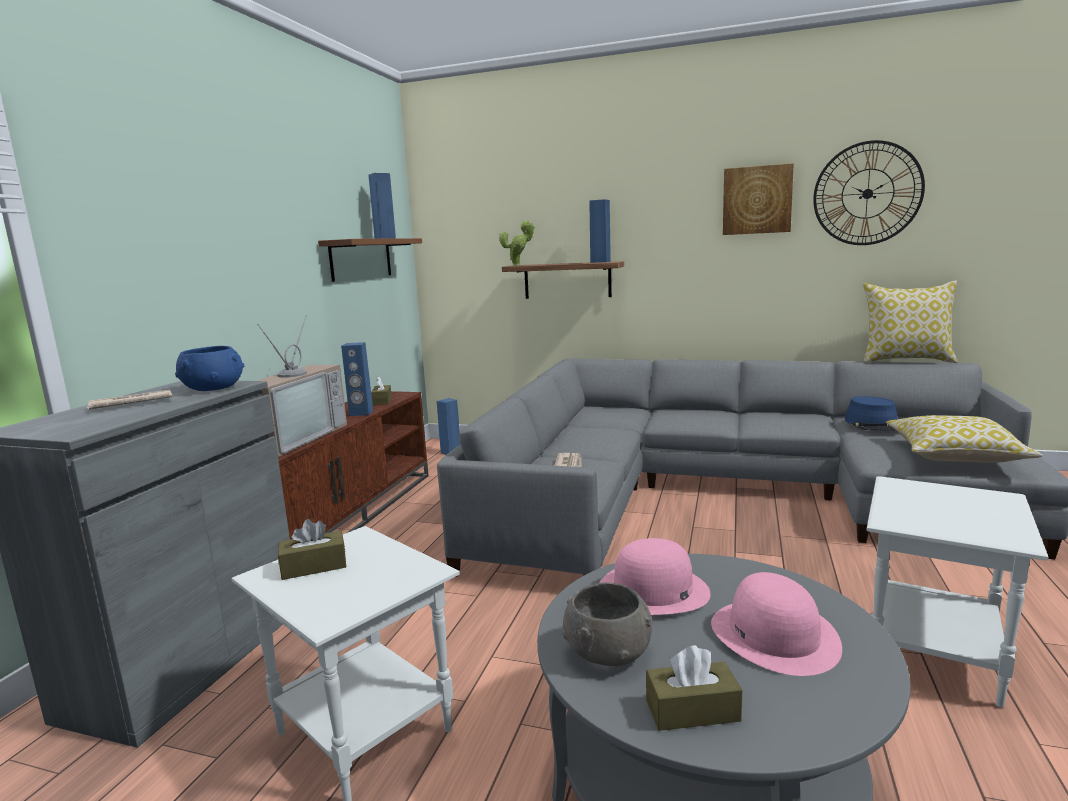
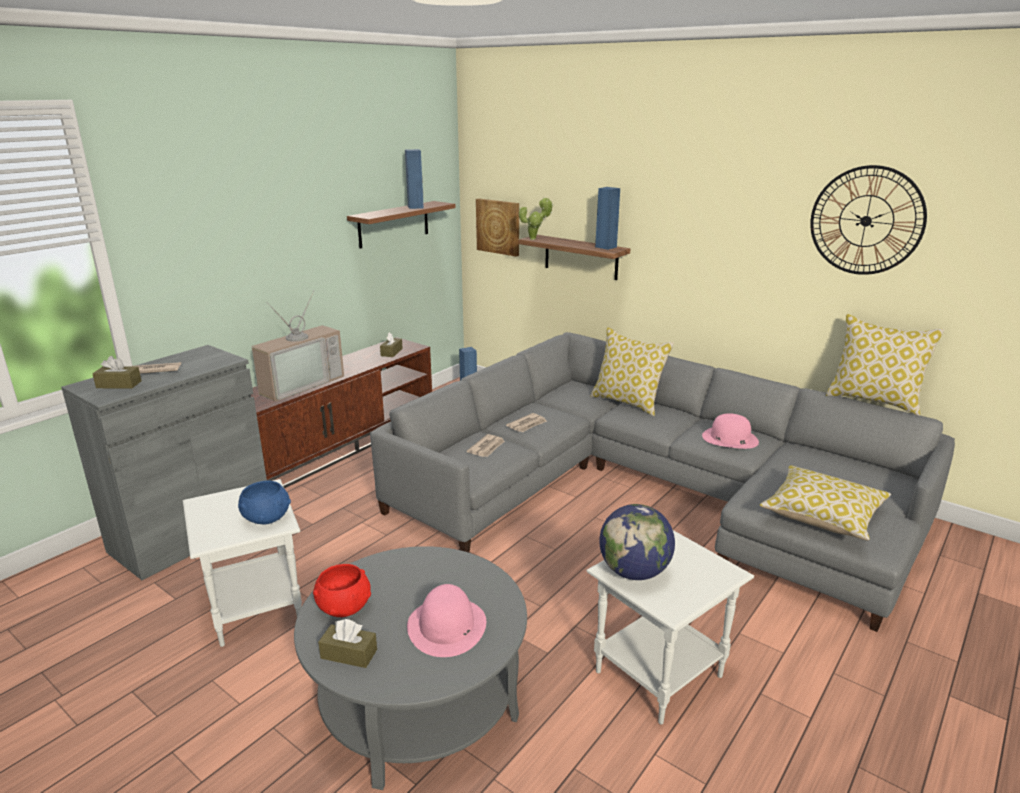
camera: 20 degrees right, 10 degrees up
blue bowl [175,346,244,391] -> blue bowl moved to [238,480,291,524]
brown tissue box [278,519,346,580] -> brown tissue box moved to [92,356,141,389]
blue speaker [341,342,373,416] -> none
grey bowl [562,582,652,666] -> red bowl [313,564,371,617]
pink hat [599,538,711,615] -> pink hat moved to [702,413,759,449]
picture [723,163,794,235] -> picture moved to [476,198,519,257]
blue hat [845,396,898,431] -> none
none -> newspaper [506,413,547,432]
none -> pillow [590,327,674,416]
none -> globe [599,504,675,580]

